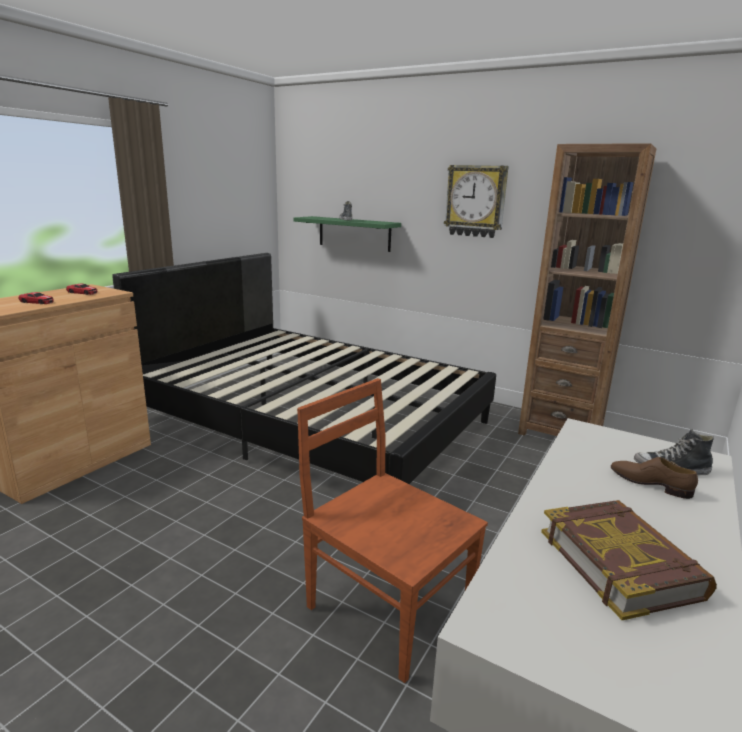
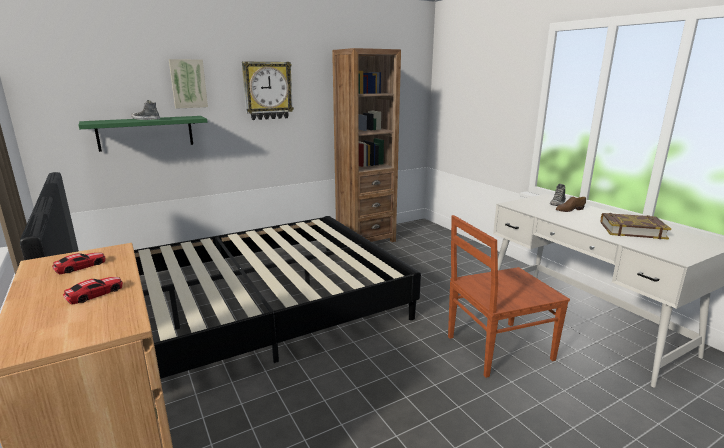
camera: 60 degrees left, 0 degrees up
none -> picture [169,59,208,109]

